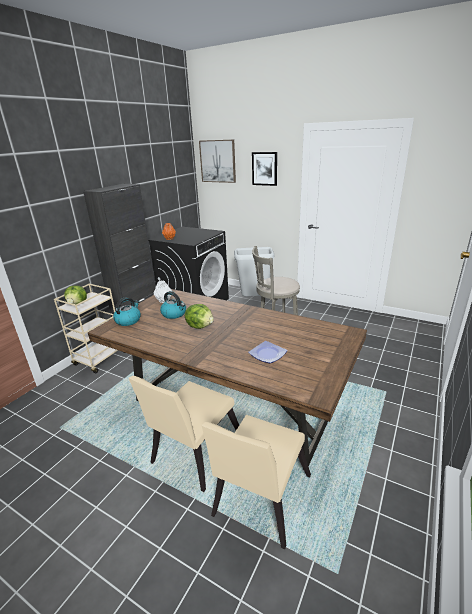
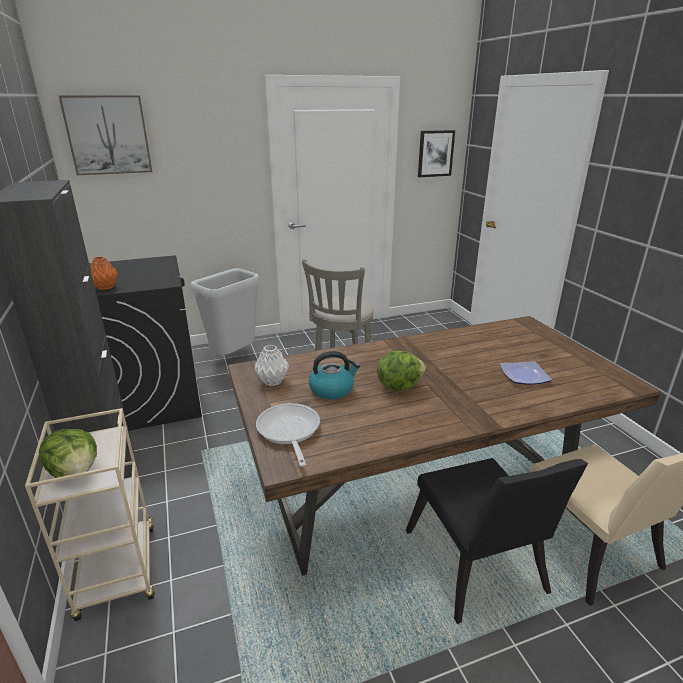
camera: 50 degrees left, 0 degrees up
kettle [113,297,141,326] -> frying pan [256,403,320,467]
beige chair [128,376,239,492] -> black chair [406,458,588,624]
picture [252,152,277,186] -> picture moved to [418,130,455,177]

